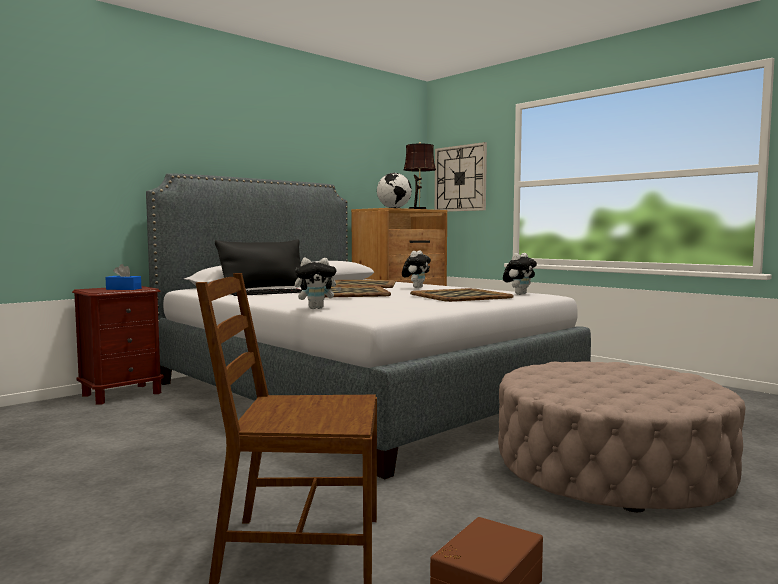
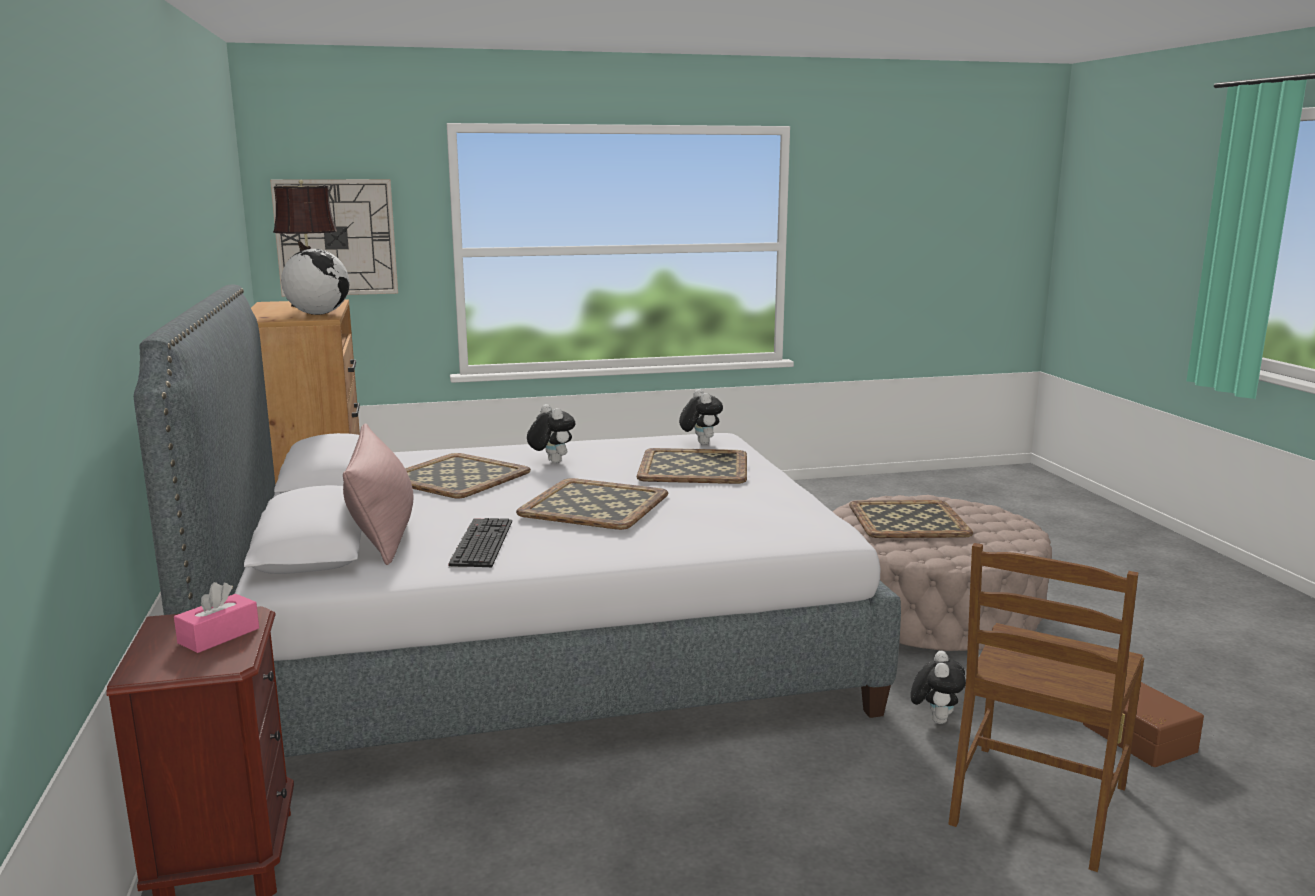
camera: 60 degrees left, 10 degrees up
blue tissue box [105,264,141,290] -> pink tissue box [174,582,259,653]
black pillow [215,239,301,289] -> pink pillow [343,423,413,565]
plush toy [295,258,342,309] -> plush toy moved to [911,651,966,724]
none -> tray [849,500,973,538]

